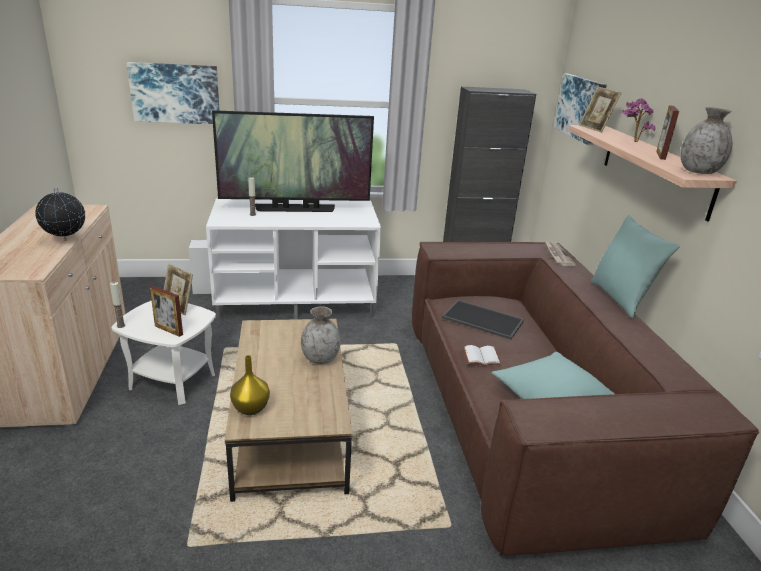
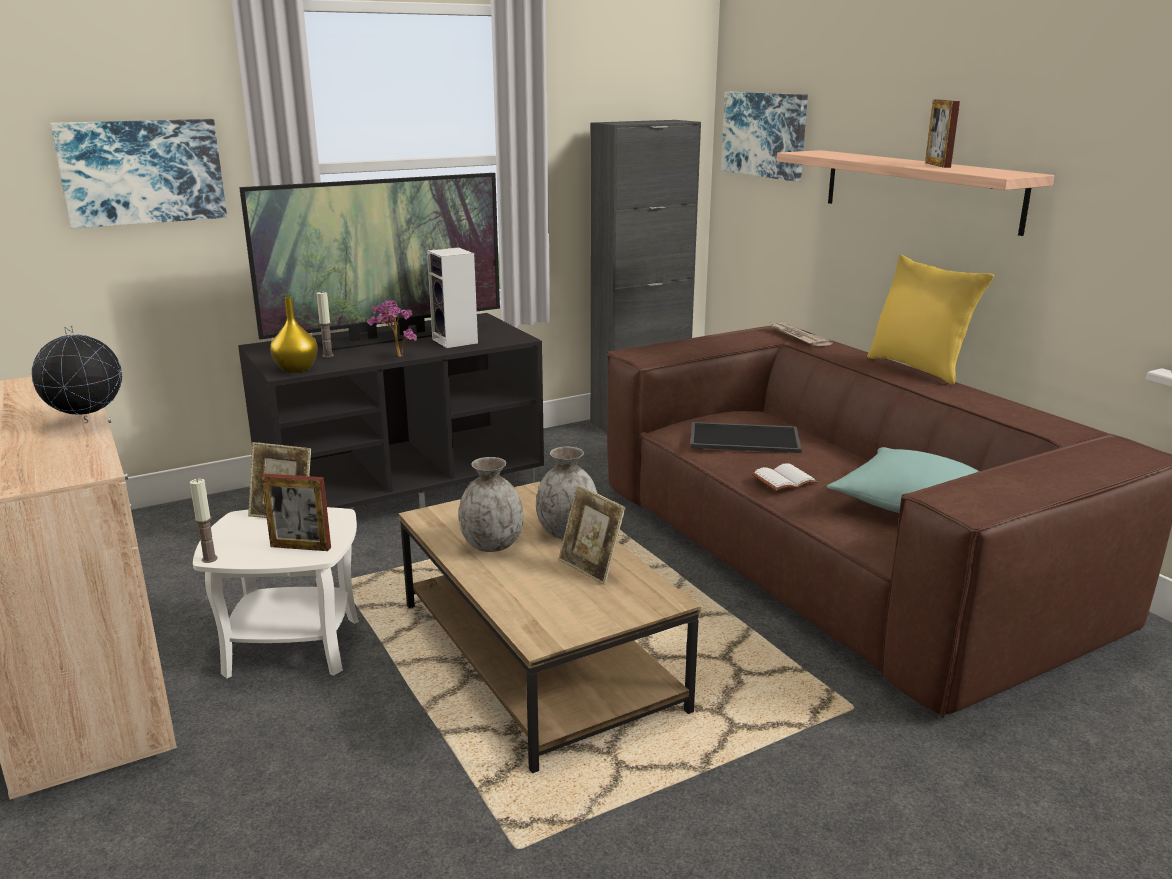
camera: 20 degrees left, 5 degrees down
speaker [188,240,211,294] -> speaker moved to [427,247,478,348]
white tv stand [206,198,381,321] -> black tv stand [238,313,544,508]
yellow vase [230,355,270,415] -> yellow vase moved to [270,297,318,373]
picture frame [579,86,621,133] -> picture frame moved to [558,485,626,585]
turquoise pillow [591,215,680,318] -> yellow pillow [867,255,994,385]
potted plant [622,98,656,142] -> potted plant moved to [366,300,417,357]
grey vase [680,107,732,174] -> grey vase moved to [458,457,523,552]

